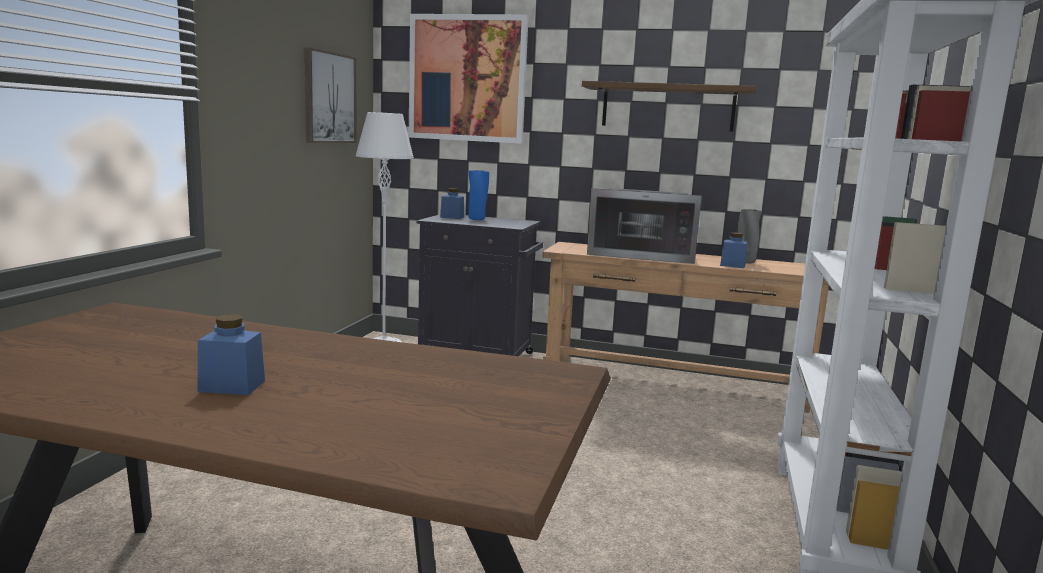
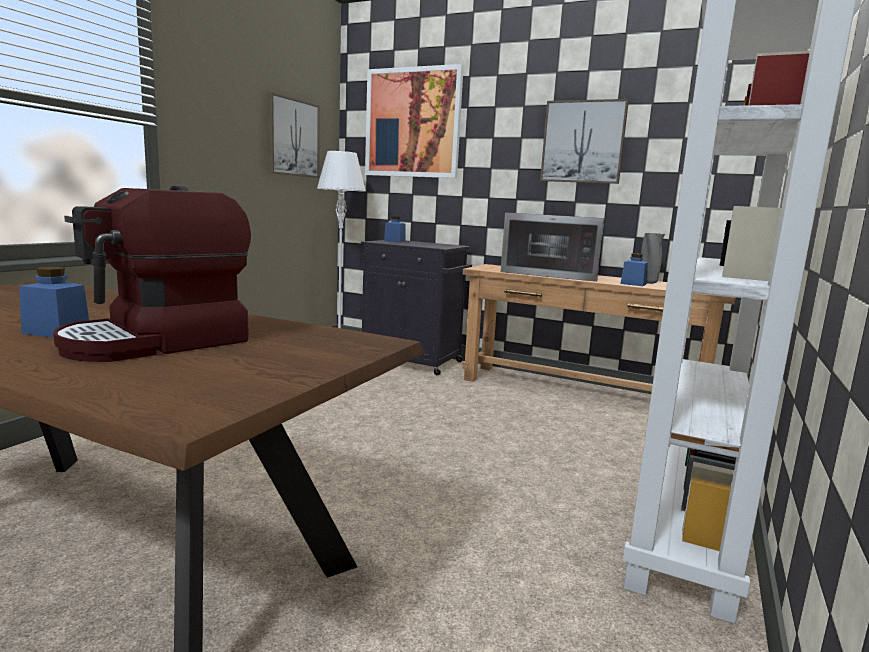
camera: 10 degrees right, 0 degrees up
blue vase [468,170,489,220] -> none
shelf [582,81,756,132] -> picture [540,99,629,184]
none -> coffee machine [53,186,251,362]

